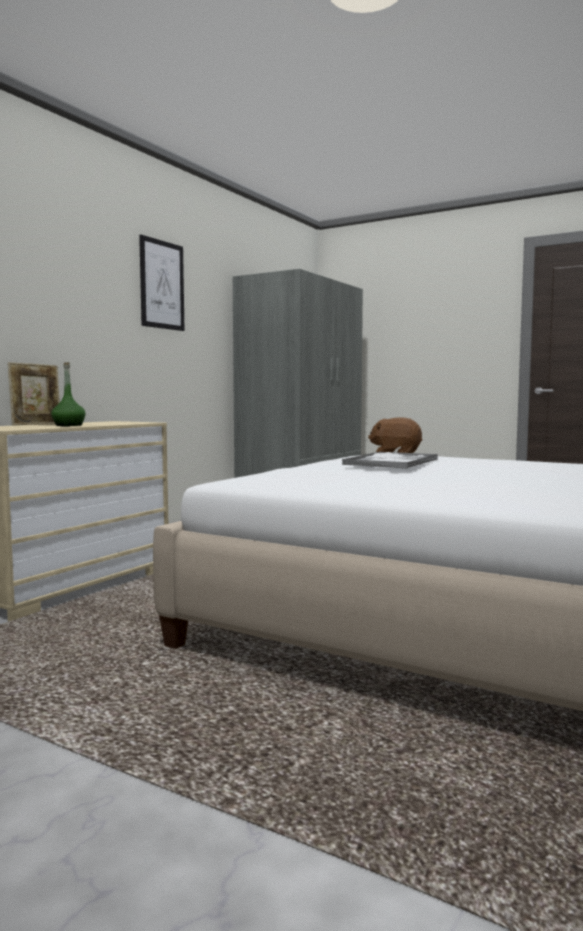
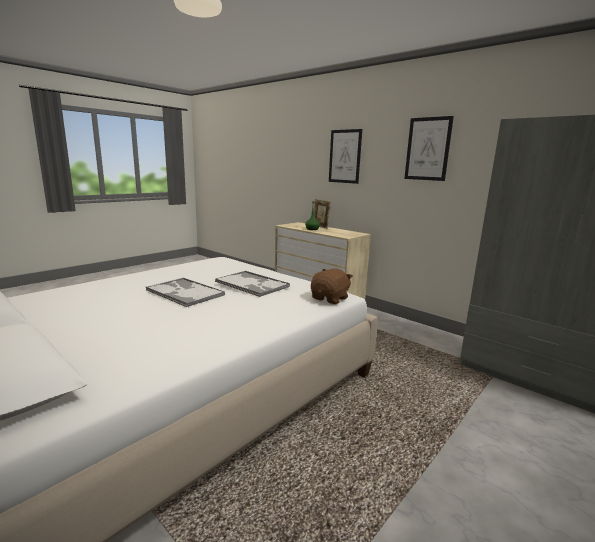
camera: 100 degrees right, 10 degrees up
none -> tray [146,278,225,307]
none -> picture [329,129,362,184]

